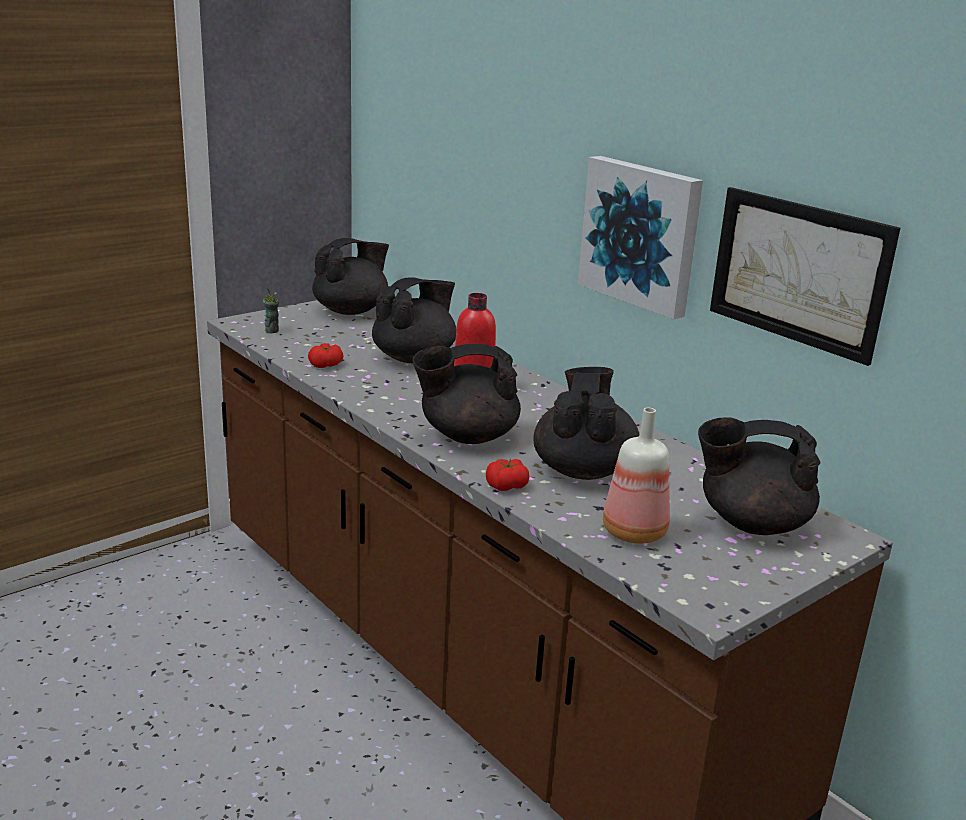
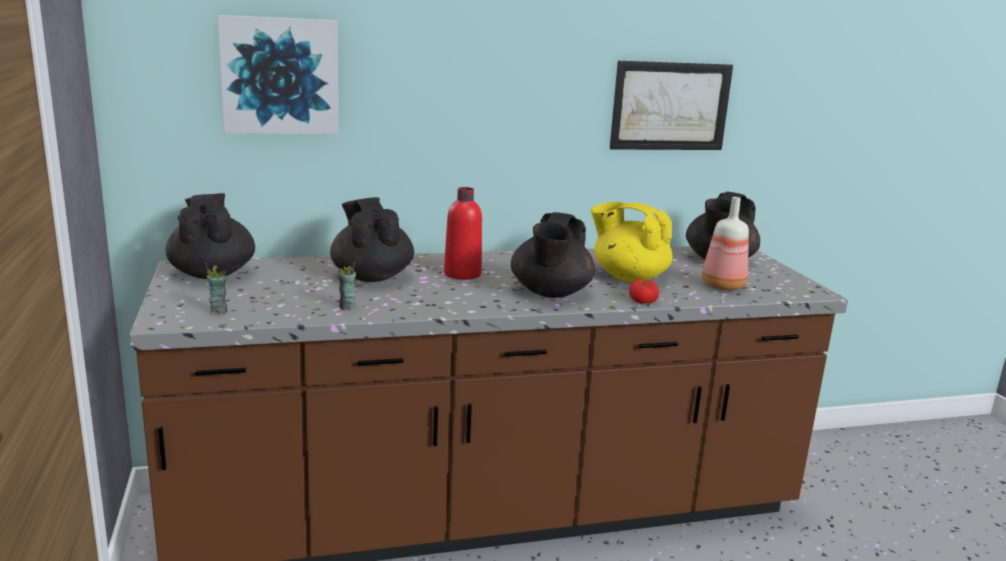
camera: 65 degrees left, 5 degrees down
tomato [308,343,343,368] -> cup [338,262,356,310]
black teapot [534,367,640,480] -> yellow teapot [591,202,672,282]
picture [578,156,703,320] -> picture moved to [217,15,339,135]

